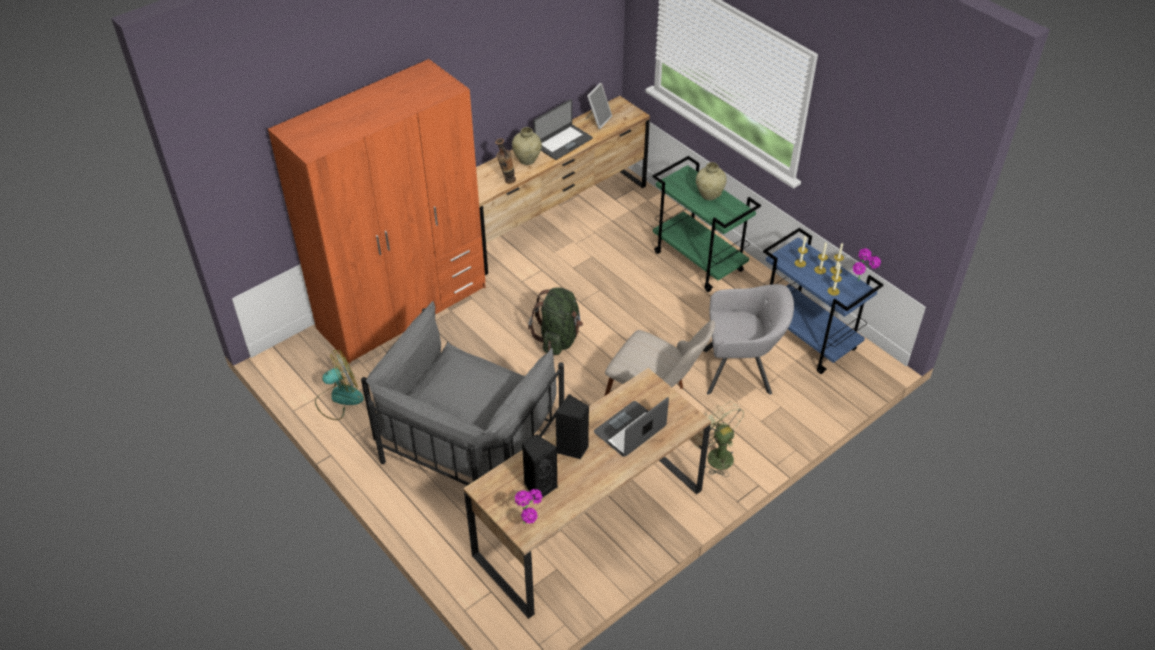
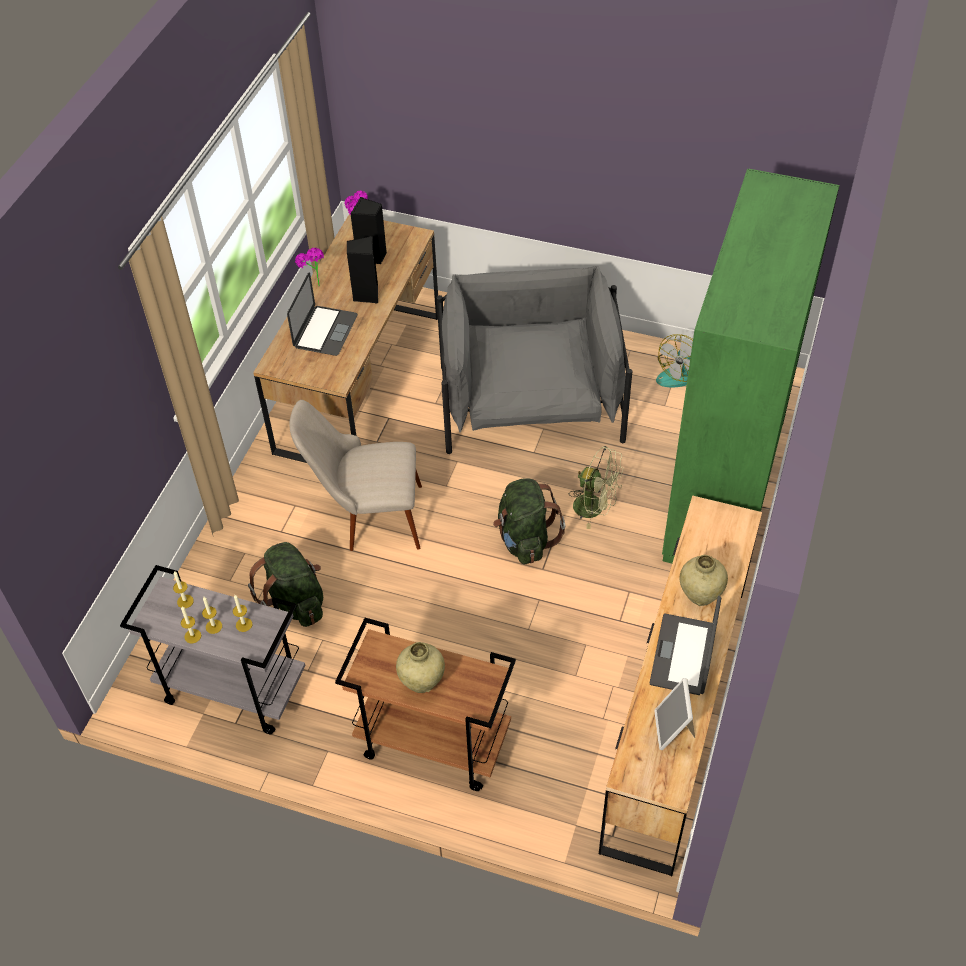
camera: 150 degrees right, 5 degrees up
orange wardrobe [268,59,485,364] -> green wardrobe [662,169,840,564]
vase [495,138,516,184] -> none
green cart [653,156,761,292] -> brown cart [335,618,516,791]
green fan [695,401,744,477] -> green fan moved to [569,446,624,529]
grey armchair [703,284,794,395] -> green backpack [248,542,323,627]
blue cart [763,228,884,374] -> grey cart [120,565,306,734]
potted plant [853,248,881,281] -> potted plant moved to [295,248,324,286]

